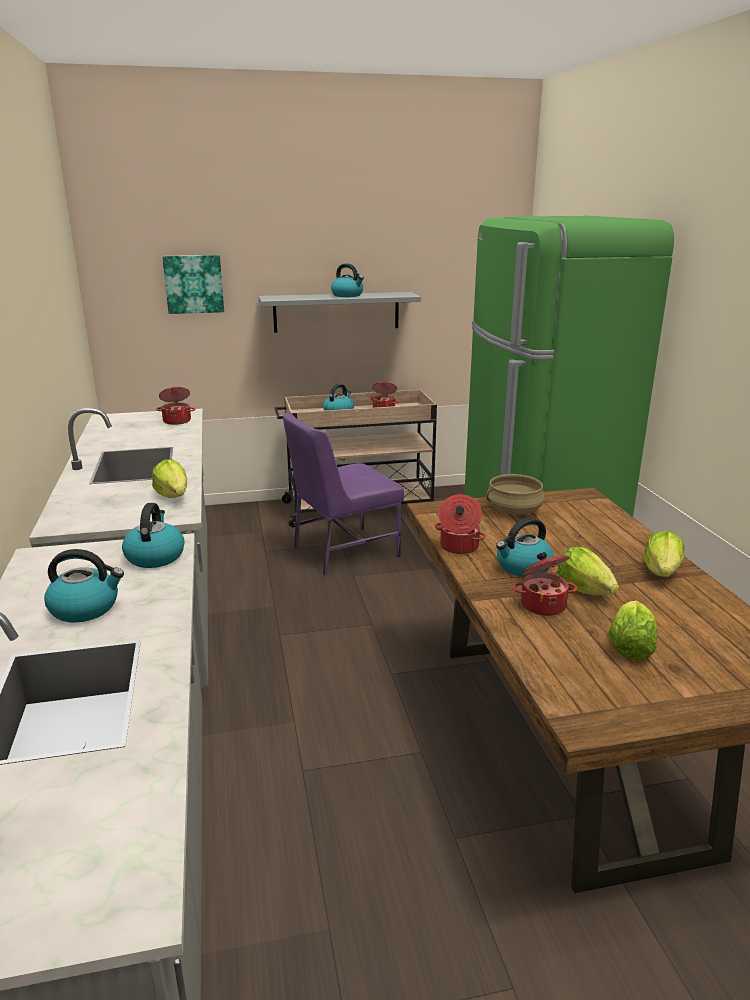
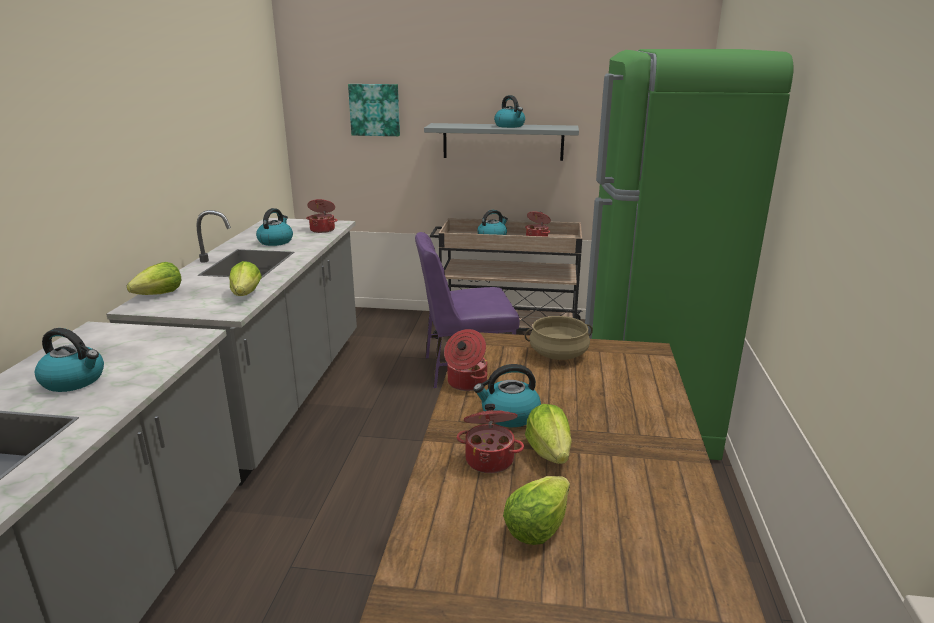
camera: 20 degrees right, 0 degrees up
kettle [122,503,184,568] -> kettle moved to [256,208,293,246]
lettuce [643,531,685,577] -> lettuce moved to [127,262,181,295]

